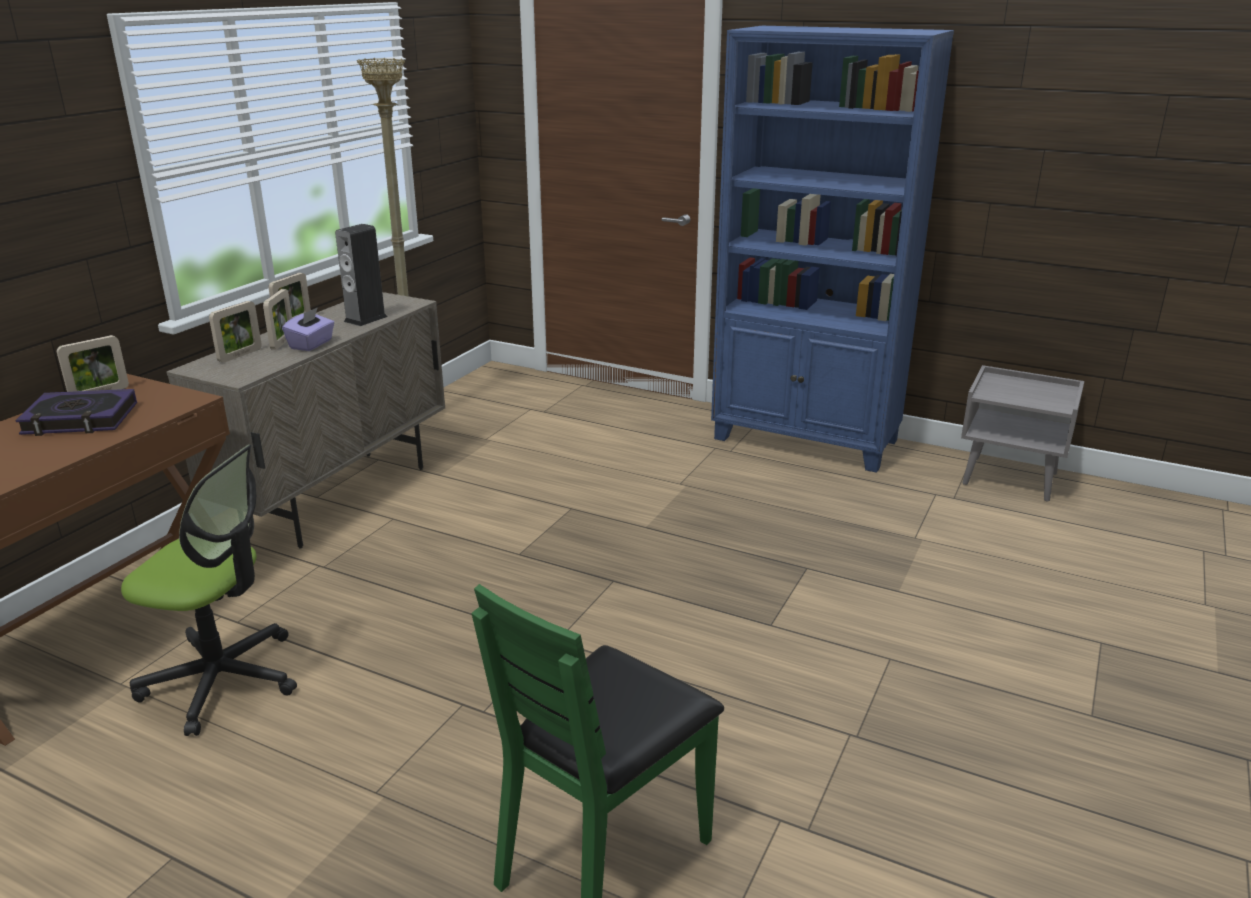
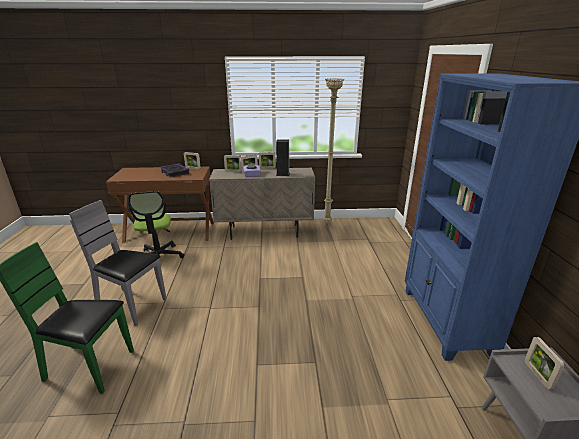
camera: 60 degrees right, 0 degrees up
none -> grey chair [69,200,167,326]
none -> picture frame [525,337,565,390]

